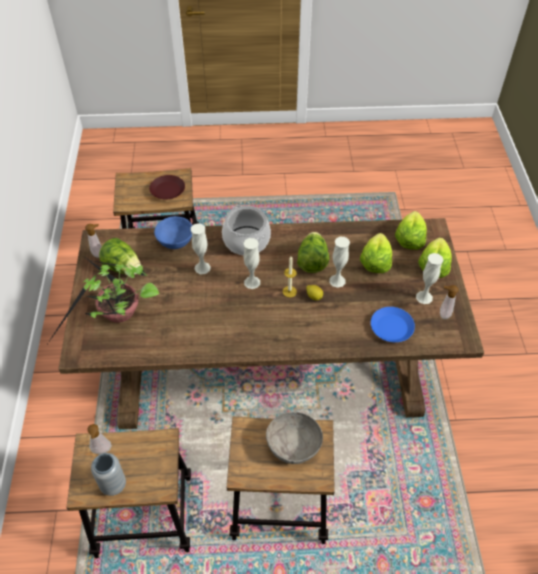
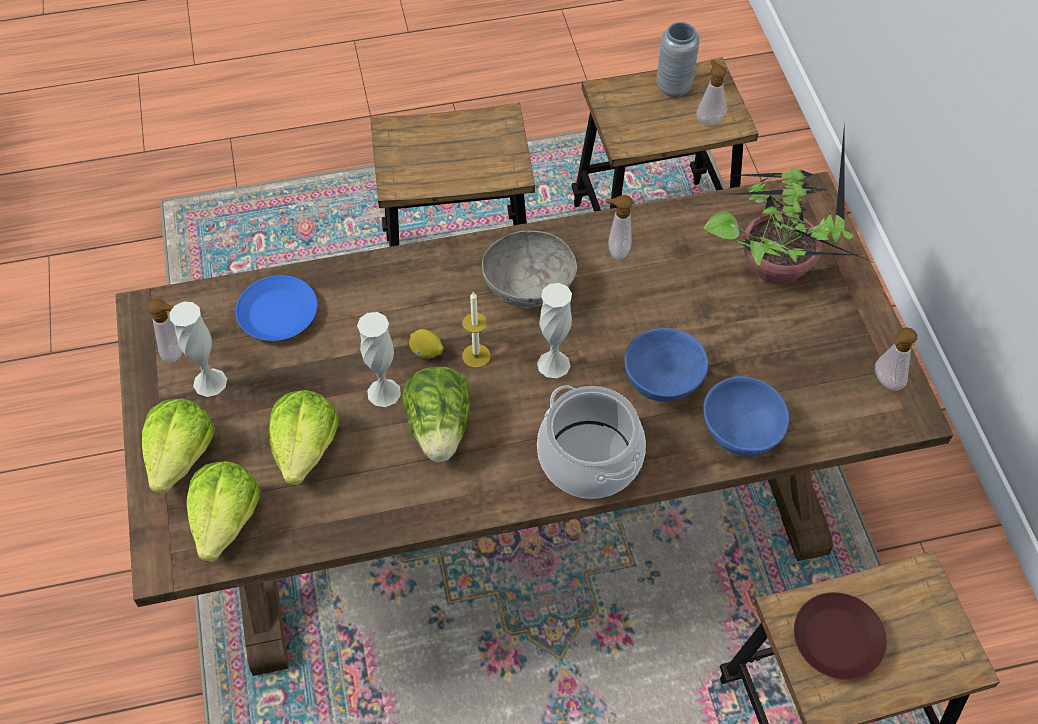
camera: 170 degrees right, 5 degrees up
lettuce [99,238,141,275] -> none
white vase [191,223,211,274] -> blue bowl [624,328,709,402]
grey bowl [266,412,323,464] -> grey bowl moved to [482,231,577,309]
none -> soap dispenser [606,195,633,260]

